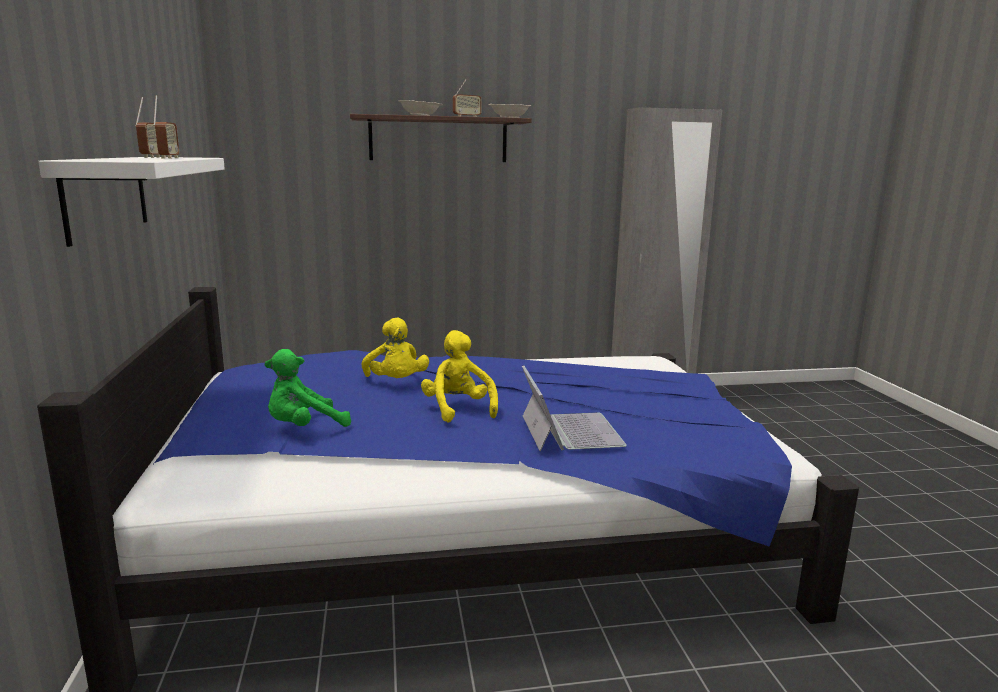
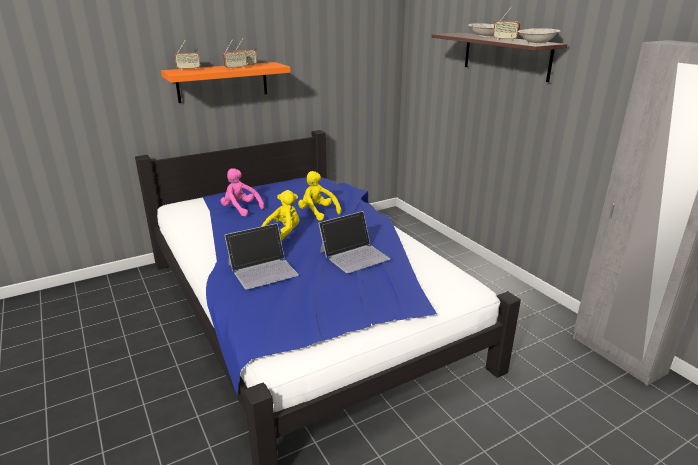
camera: 70 degrees right, 10 degrees up
white shelf [38,157,225,247] -> orange shelf [161,62,291,103]
green plush toy [265,349,351,427] -> pink plush toy [221,168,264,216]
yellow plush toy [362,317,429,378] -> yellow plush toy turned 90 degrees clockwise [298,171,341,221]
none -> radio [175,40,200,70]
none -> laptop [318,211,391,273]

